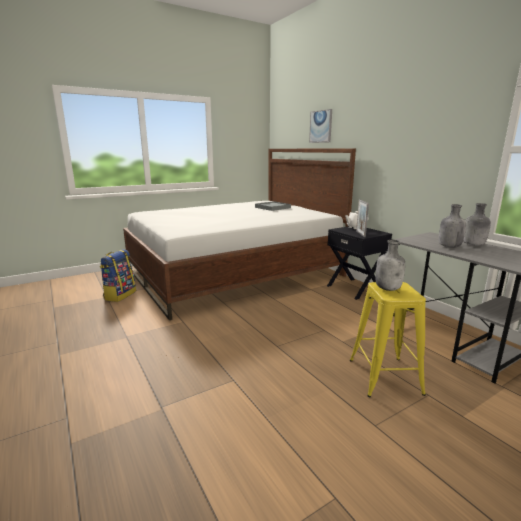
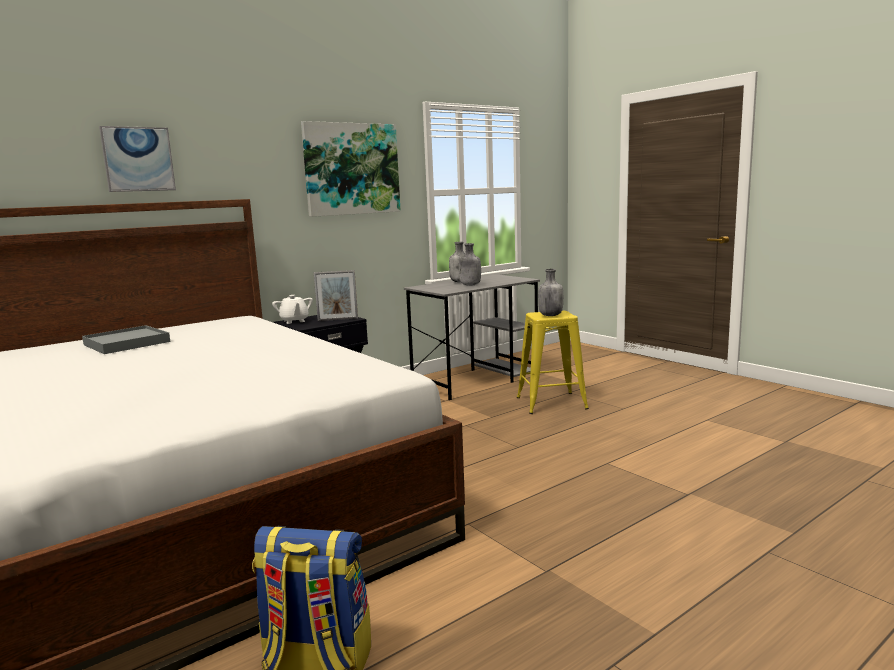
camera: 95 degrees left, 5 degrees down
none -> picture [301,121,401,217]

